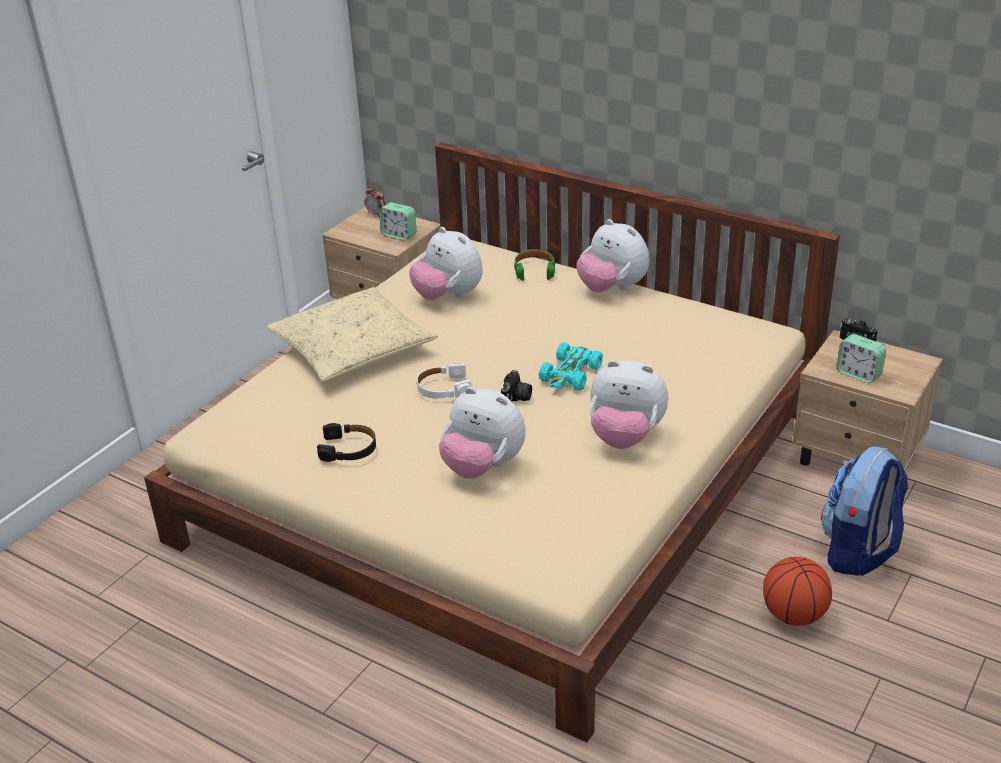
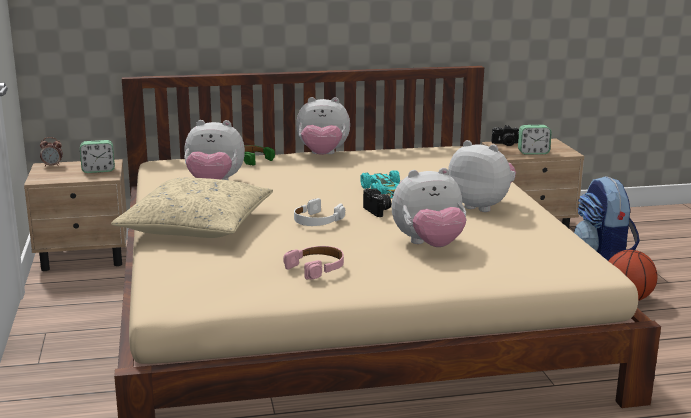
camera: 45 degrees left, 15 degrees down
black headphones [317,423,376,462] -> pink headphones [283,246,344,280]
plush toy [590,360,668,449] -> plush toy turned 120 degrees counterclockwise [448,140,516,212]

